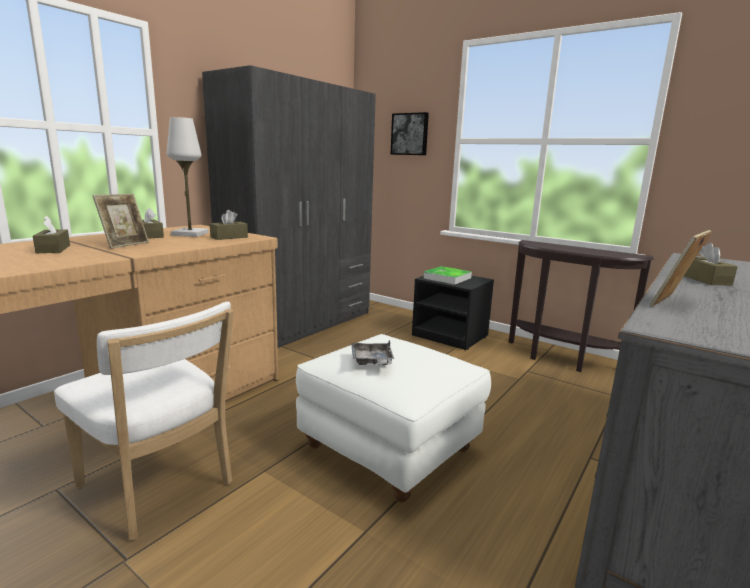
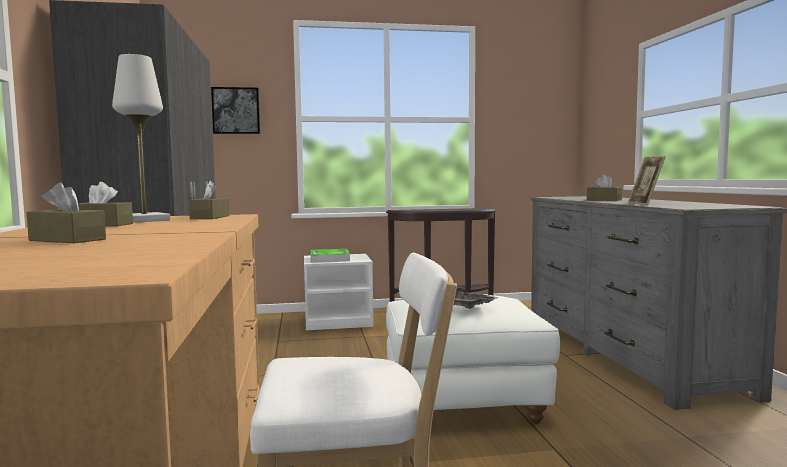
camera: 45 degrees left, 10 degrees down
picture frame [93,194,149,249] -> none
black nightstand [412,276,494,350] -> white nightstand [304,254,373,330]

